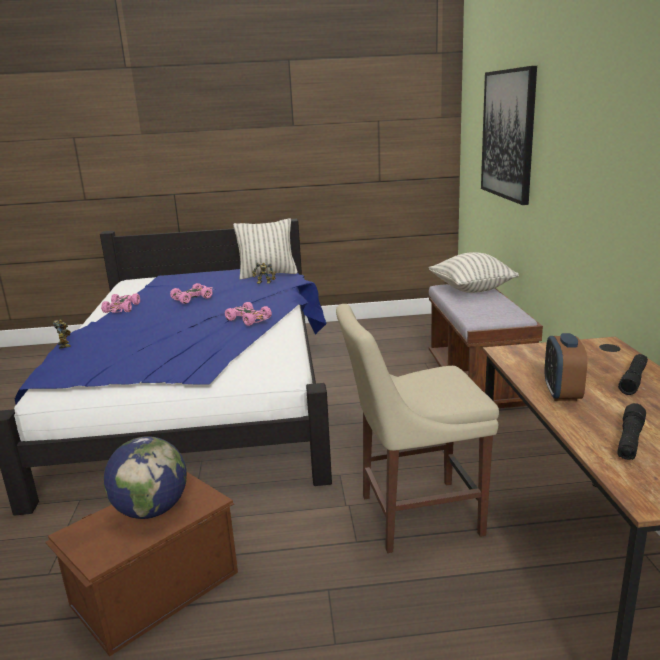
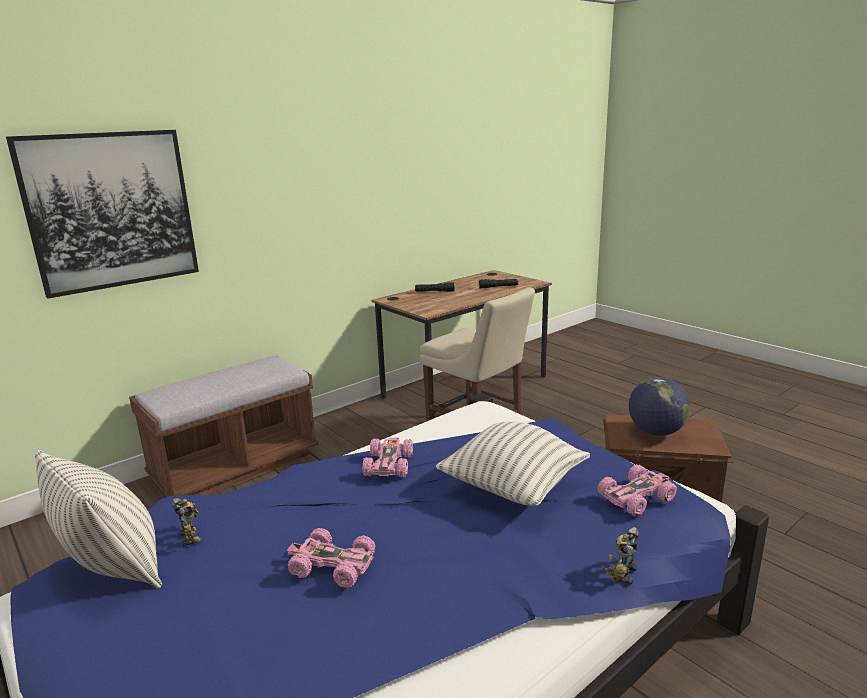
camera: 125 degrees left, 0 degrees up
pink toy car [101,293,140,313] -> pink toy car moved to [598,465,677,516]
pillow [429,252,519,293] -> pillow moved to [436,421,590,506]
alarm clock [545,333,587,401] -> none

